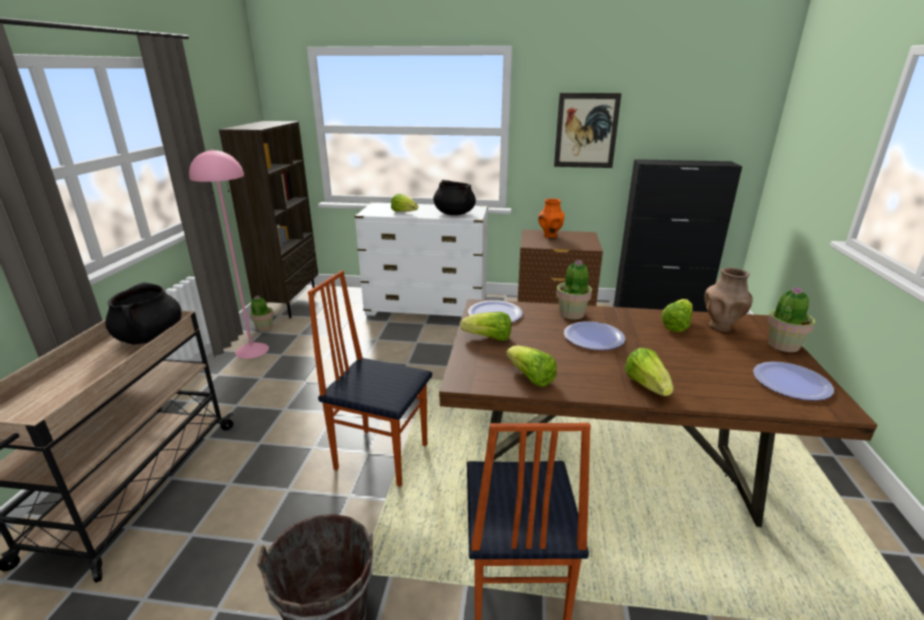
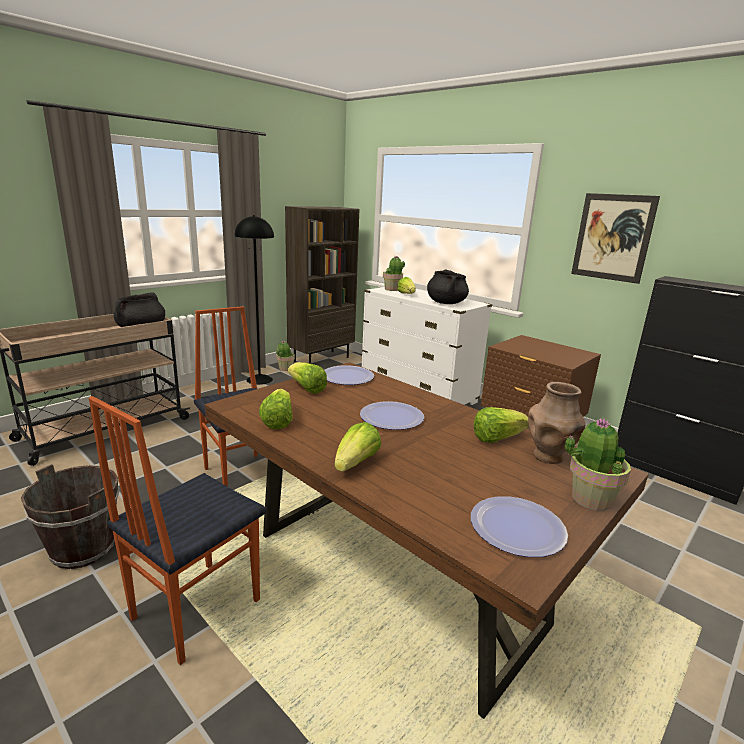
camera: 35 degrees right, 5 degrees down
pink floor lamp [189,149,269,359] -> black floor lamp [235,215,274,385]
orange vase [538,199,565,238] -> none
potted plant [556,260,592,320] -> potted plant moved to [383,256,405,291]

